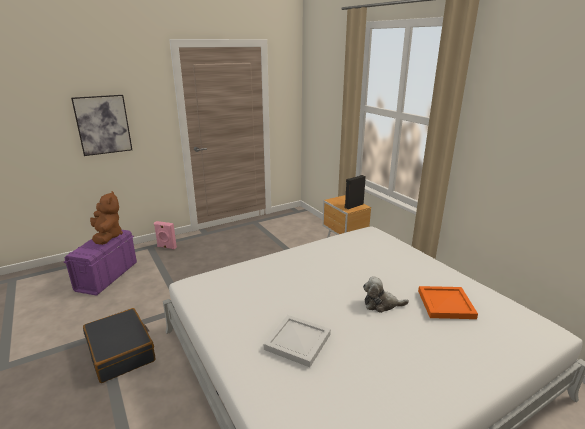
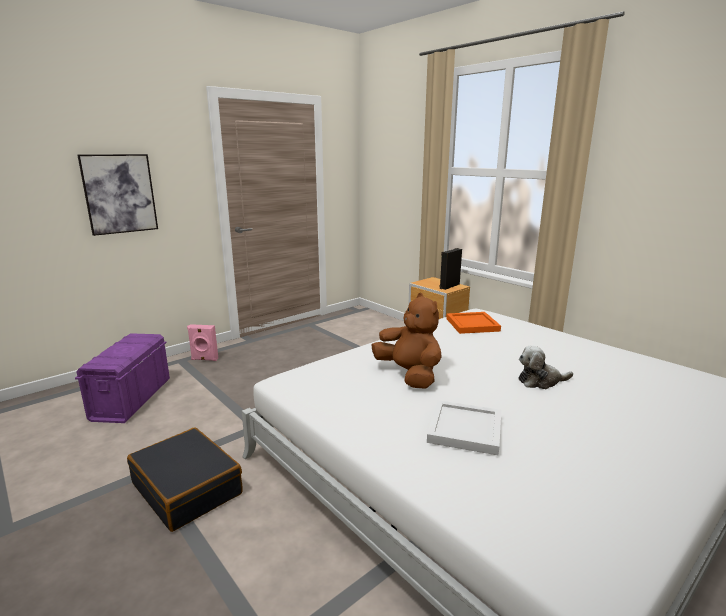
camera: 10 degrees left, 5 degrees down
brown plush toy [90,191,123,245] -> brown plush toy moved to [371,293,442,389]
orange tray [418,286,478,319] -> orange tray moved to [446,312,501,334]

